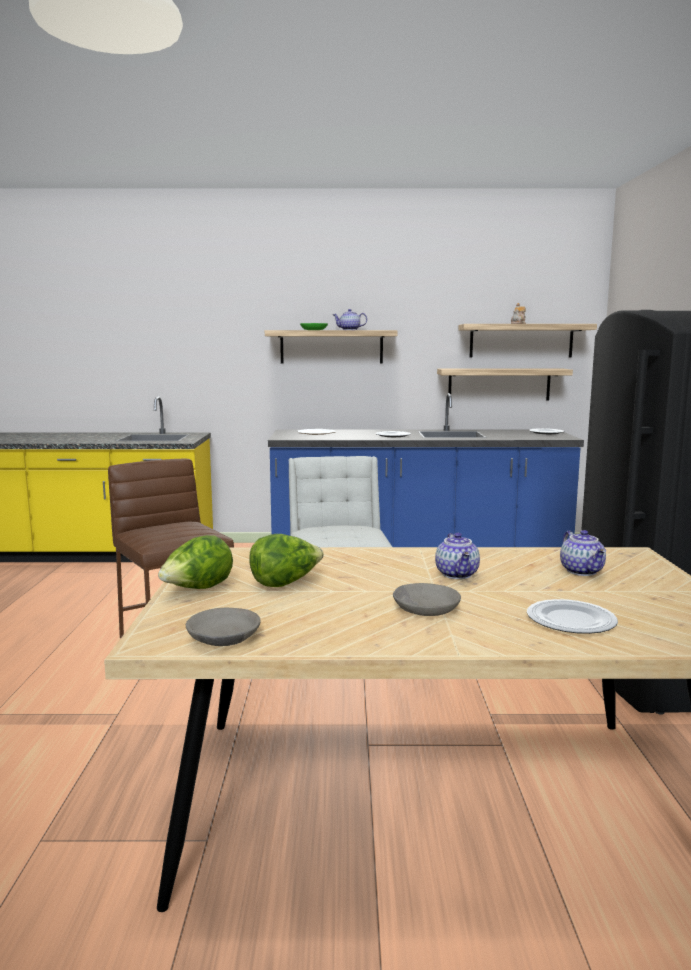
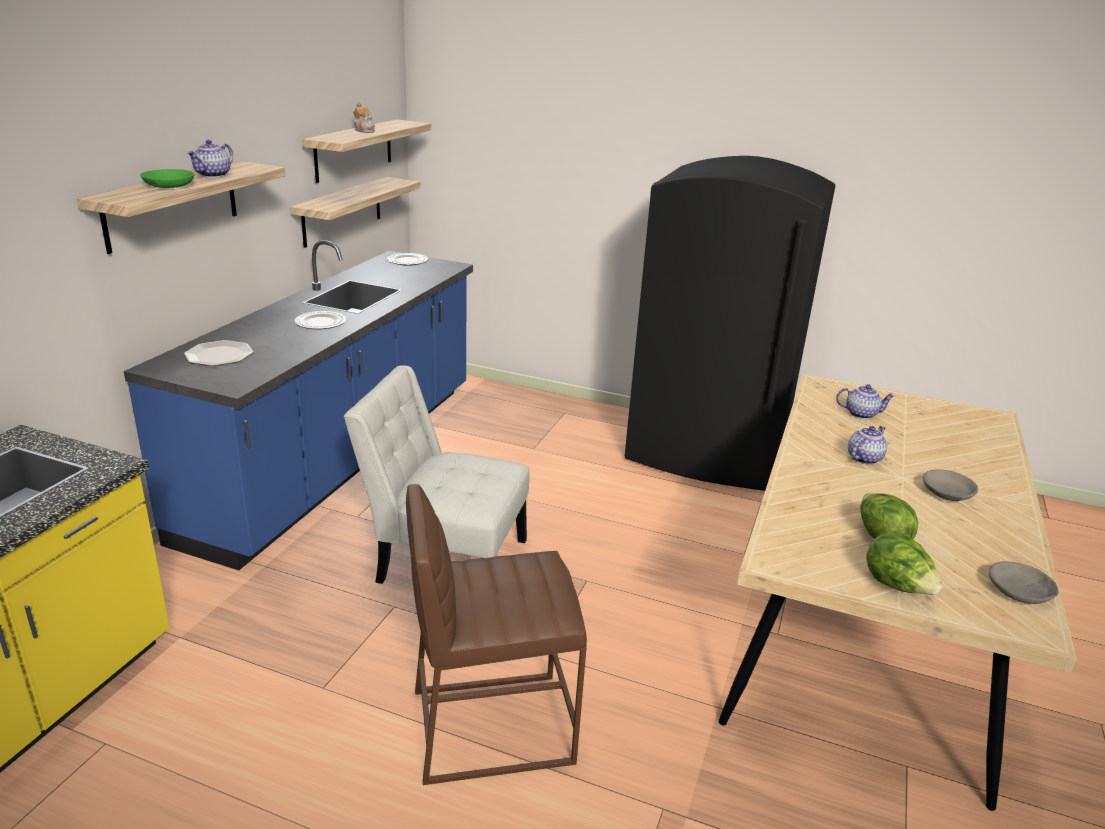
camera: 70 degrees left, 15 degrees up
teapot [435,533,480,579] -> teapot turned 60 degrees counterclockwise [848,426,887,465]
plate [527,599,618,634] -> none

